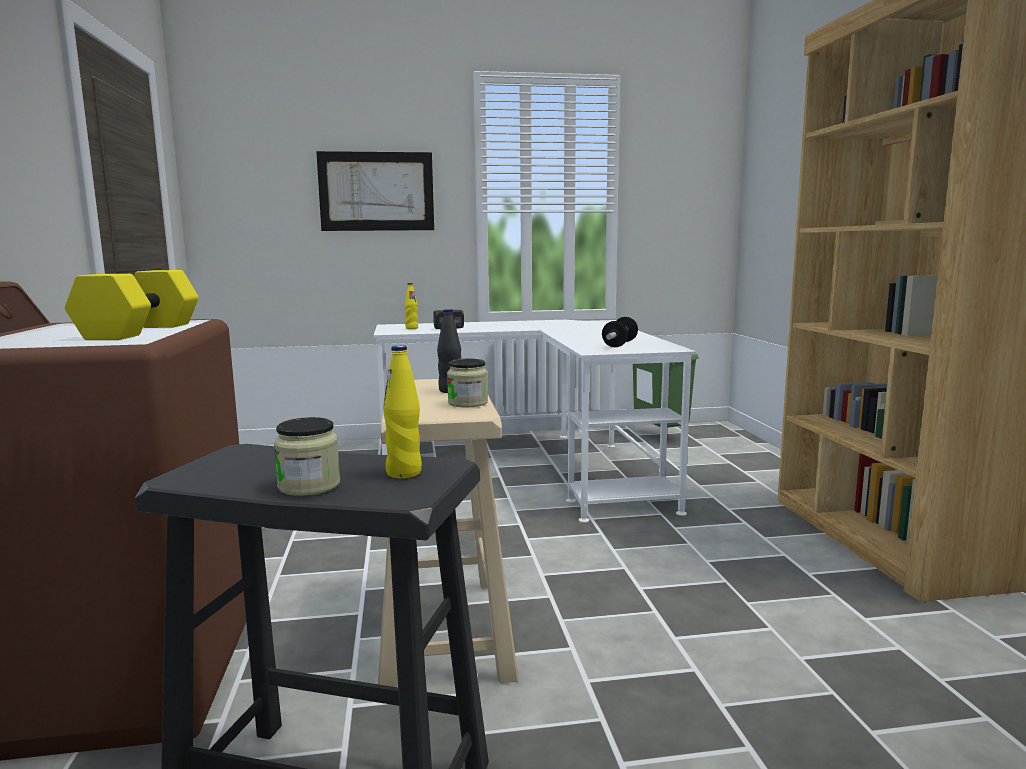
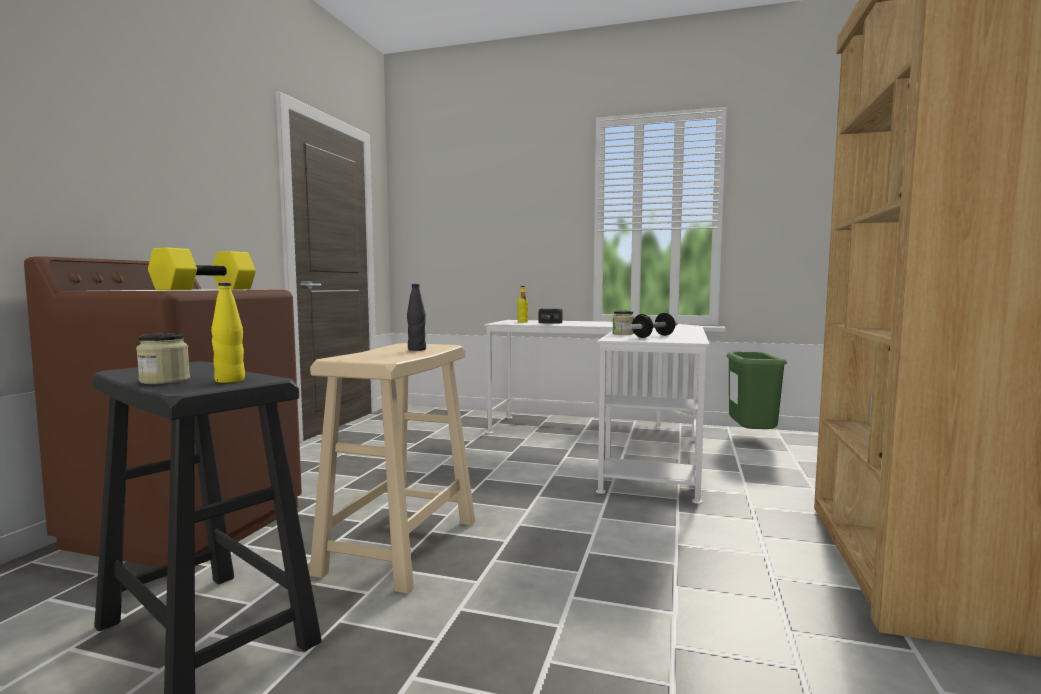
camera: 25 degrees right, 5 degrees down
picture [316,151,434,231] -> none
jar [447,359,488,407] -> jar moved to [612,311,634,335]

